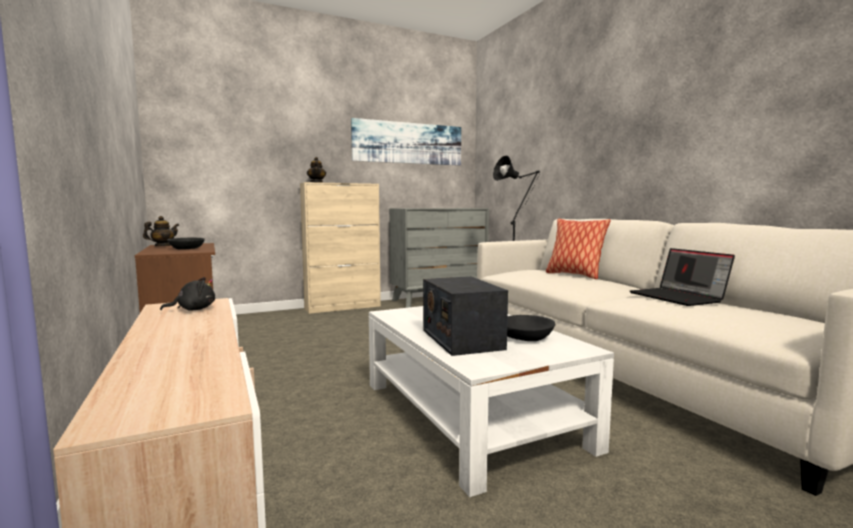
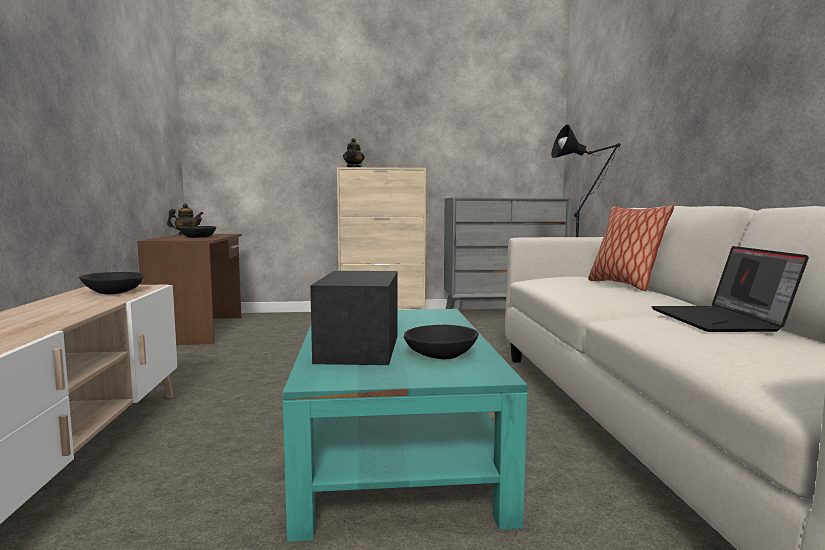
camera: 20 degrees right, 0 degrees up
black plush toy [160,277,215,311] -> black bowl [79,272,144,295]
picture [351,118,461,166] -> none
white coffee table [369,306,614,497] -> turquoise coffee table [282,309,528,542]

